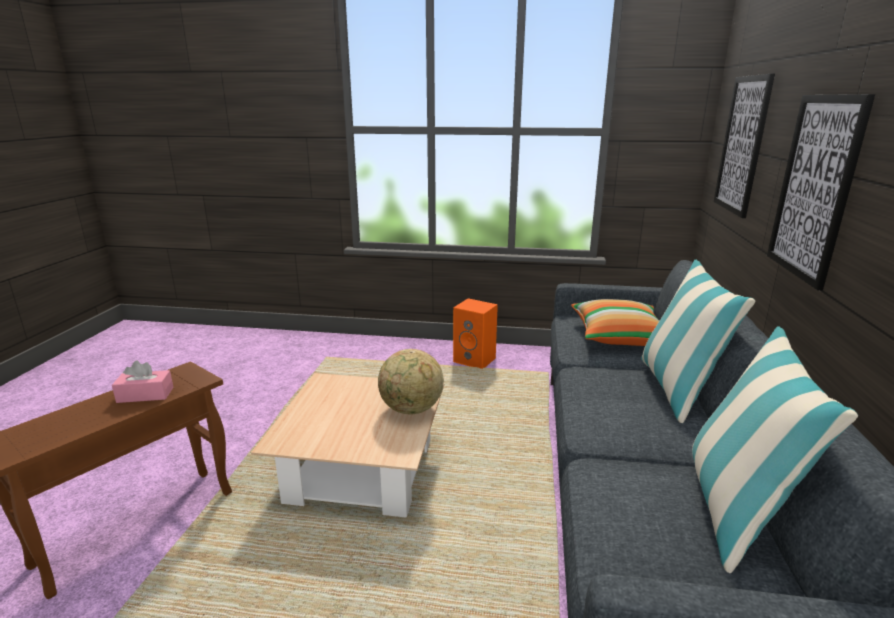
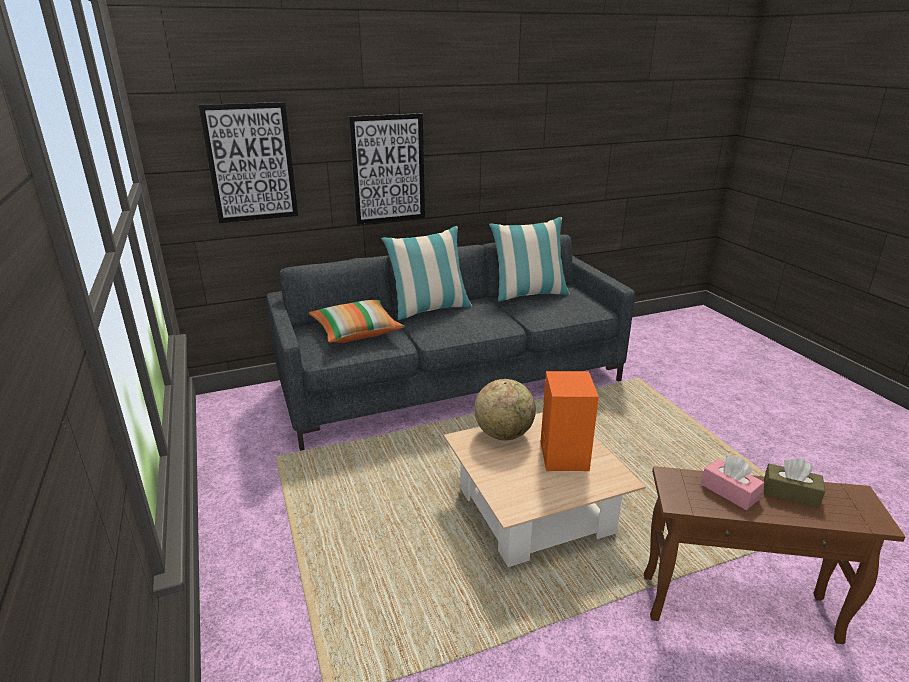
camera: 120 degrees left, 5 degrees up
orange speaker [453,298,498,369] -> orange speaker moved to [541,371,599,471]
none -> brown tissue box [764,458,825,508]

